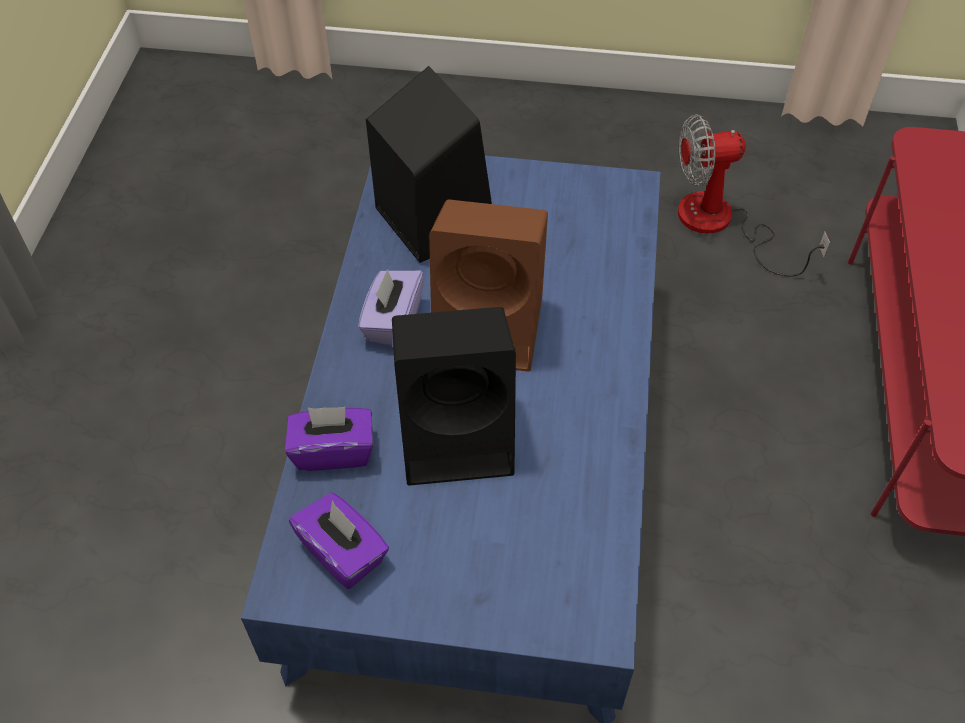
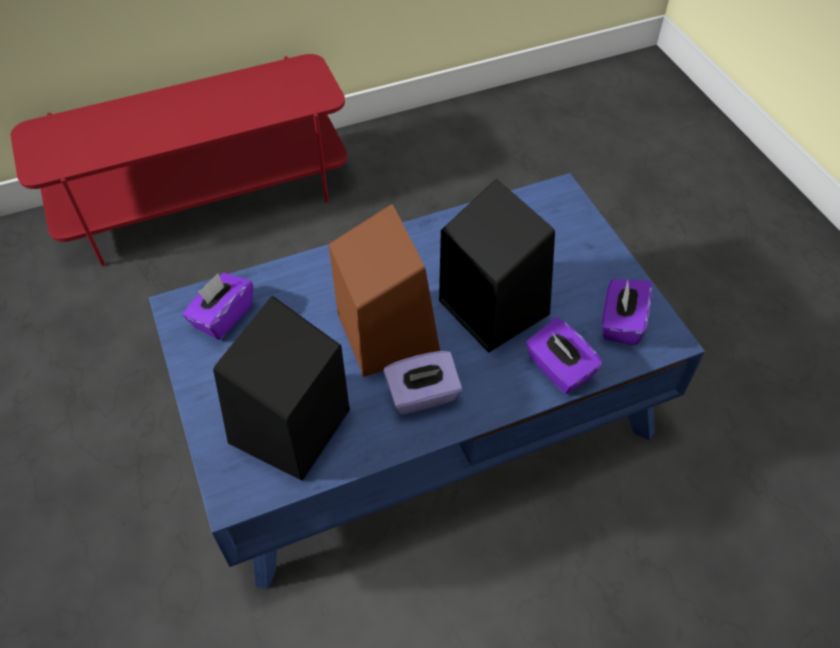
camera: 120 degrees left, 0 degrees up
fan [678,114,830,277] -> none
none -> purple tissue box [183,273,253,340]

